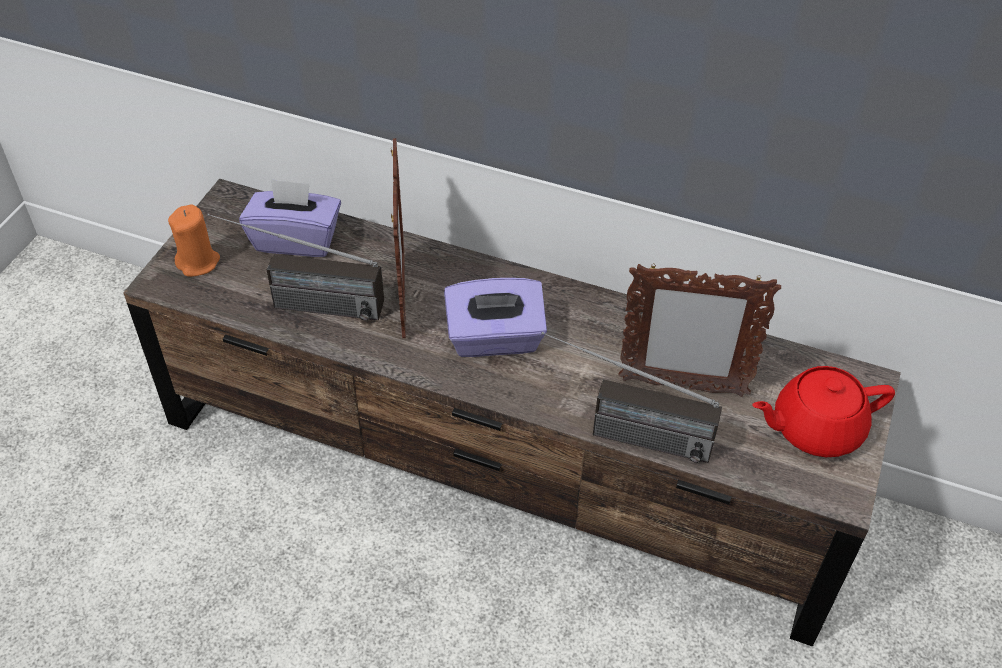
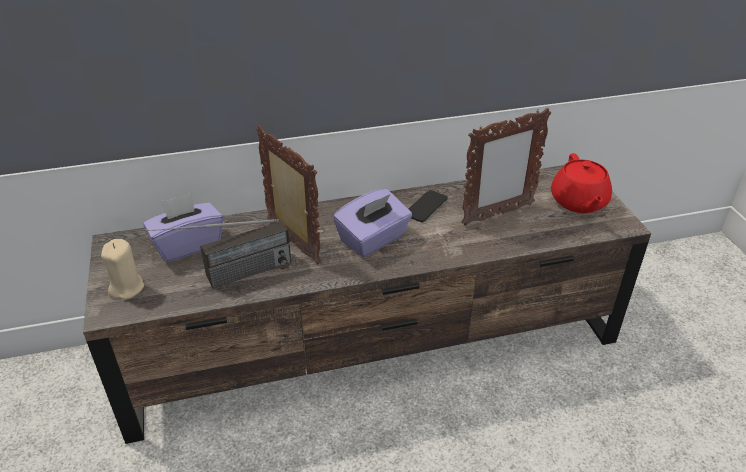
camera: 35 degrees left, 10 degrees down
orange candle [168,204,220,277] -> beige candle [101,239,144,300]
radio [541,331,722,463] -> none
red teapot [752,366,895,457] -> red teapot turned 45 degrees counterclockwise [551,153,612,213]
none -> phone [409,190,448,222]

